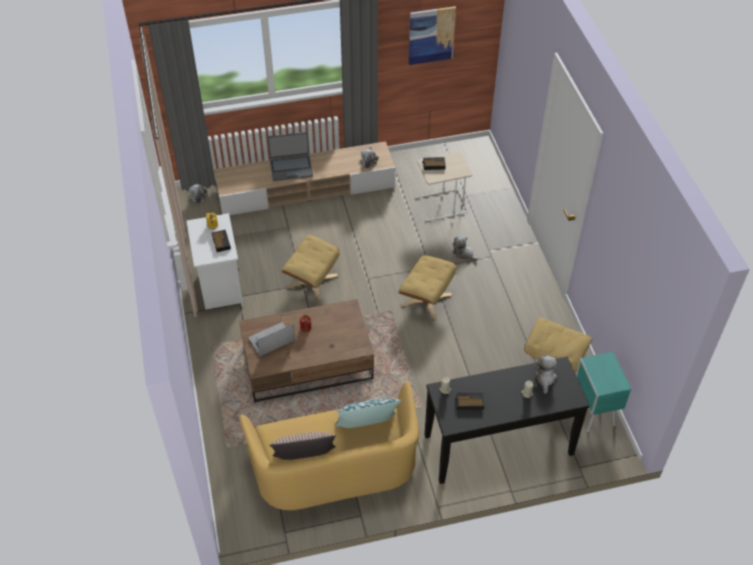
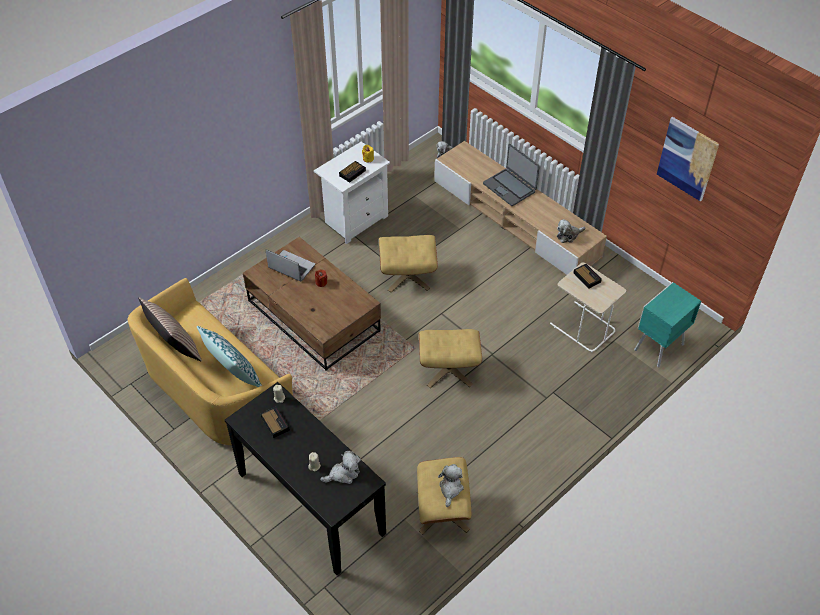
camera: 60 degrees right, 0 degrees up
plush toy [453,235,478,261] -> plush toy moved to [438,464,464,507]
turquoise nightstand [576,352,631,432] -> turquoise nightstand moved to [634,282,702,368]

